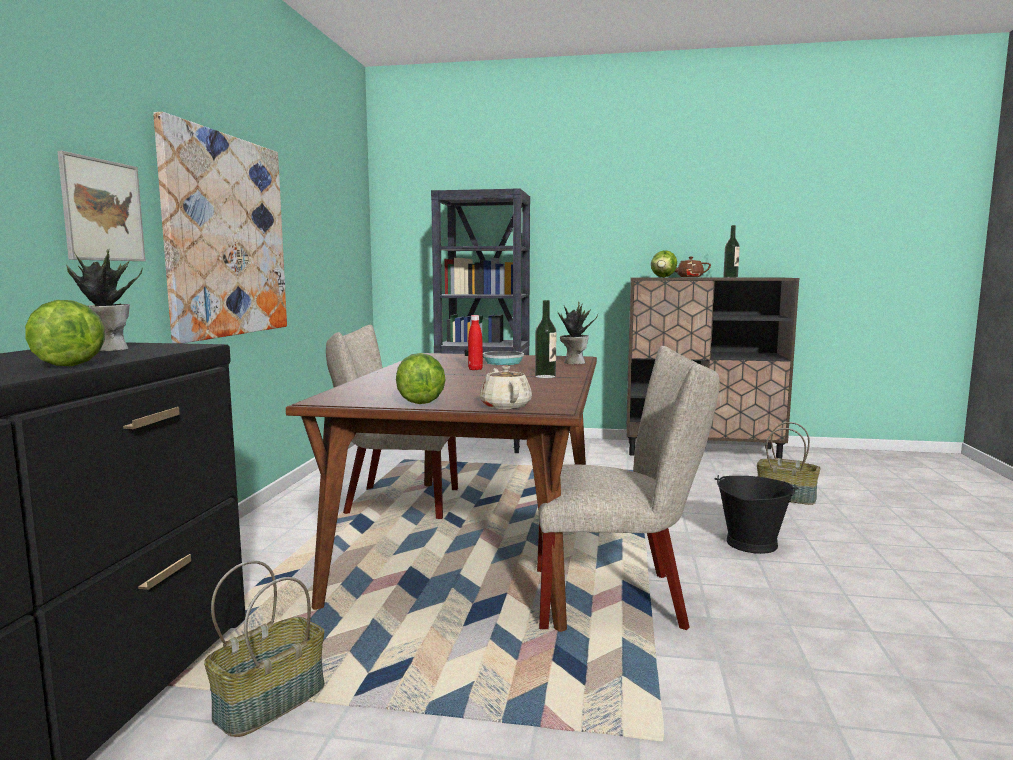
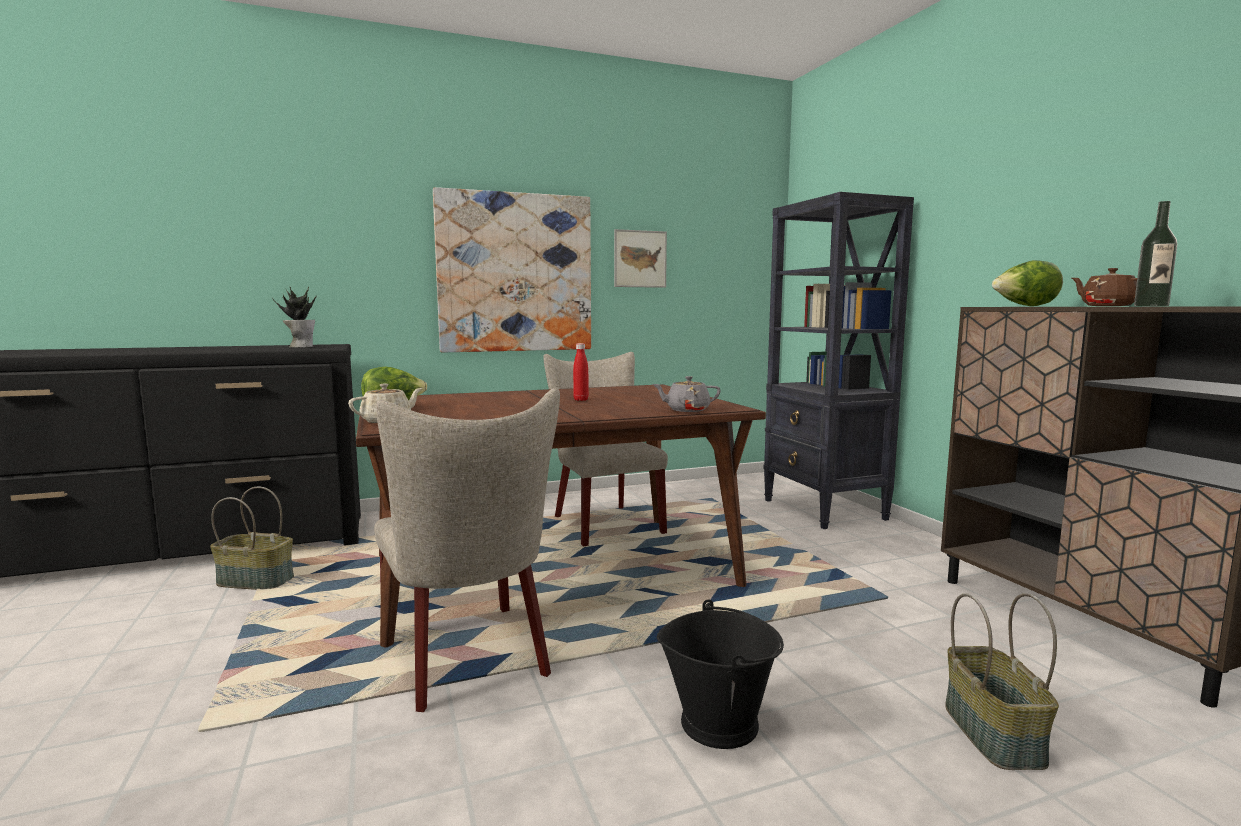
camera: 60 degrees right, 0 degrees up
lettuce [25,300,105,366] -> none
picture [57,151,146,261] -> picture moved to [614,229,667,288]
frying pan [465,349,524,365] -> none
bottle [535,300,556,378] -> none
potted plant [557,302,598,364] -> grey teapot [652,376,721,412]

